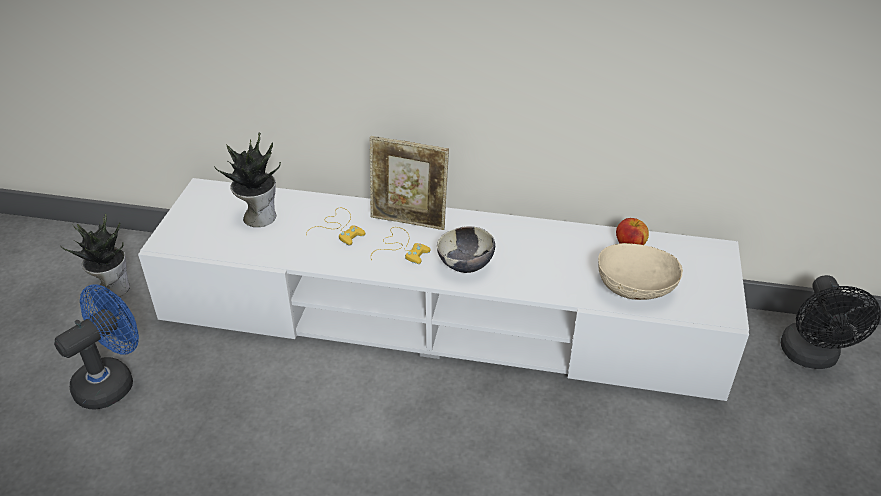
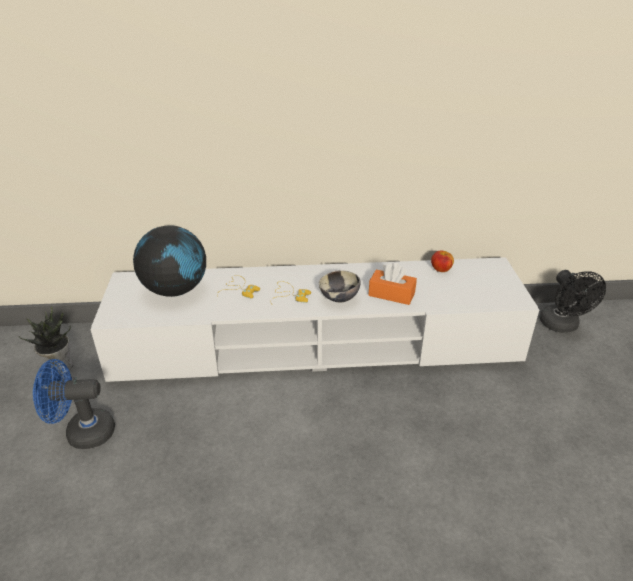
camera: 15 degrees left, 5 degrees down
blue fan [54,284,139,409] -> blue fan turned 120 degrees counterclockwise [33,359,115,449]
potted plant [214,133,281,227] -> globe [133,225,206,297]
picture frame [370,136,449,230] -> none
beige bowl [598,243,683,300] -> none
none -> orange tissue box [369,263,417,305]

